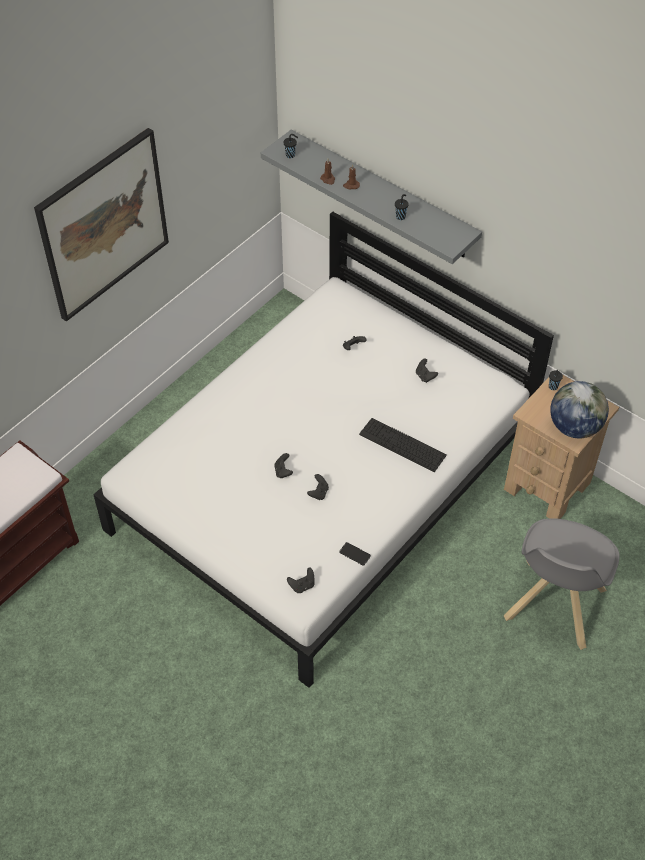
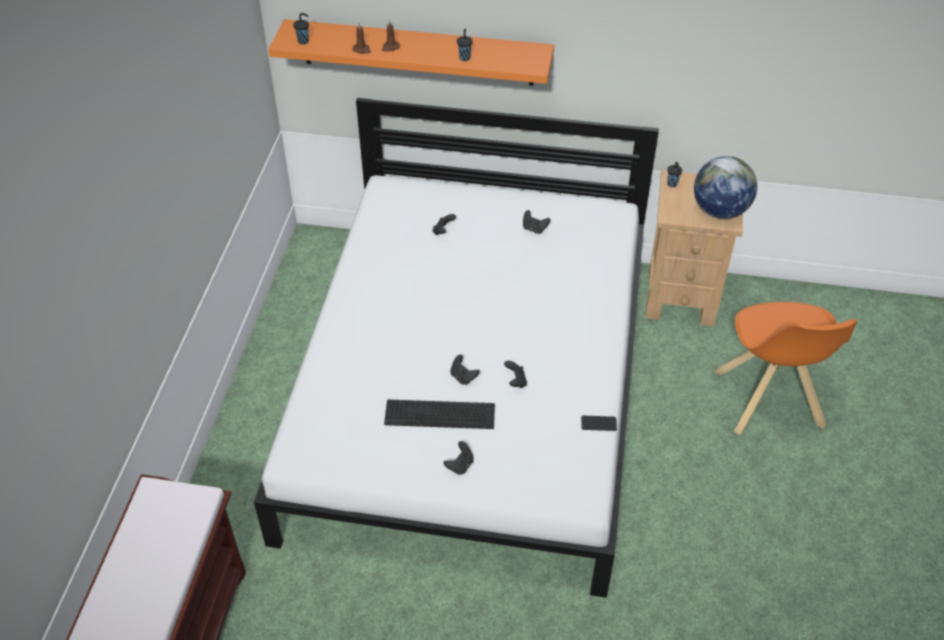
camera: 30 degrees left, 5 degrees down
picture [34,128,169,321] -> none
grey shelf [261,130,482,264] -> orange shelf [268,19,554,86]
black game controller [287,567,315,593] -> black game controller moved to [444,441,474,475]
keyboard [359,418,447,472] -> keyboard moved to [384,400,495,429]
grey chair [504,518,620,650] -> orange chair [715,302,857,435]

